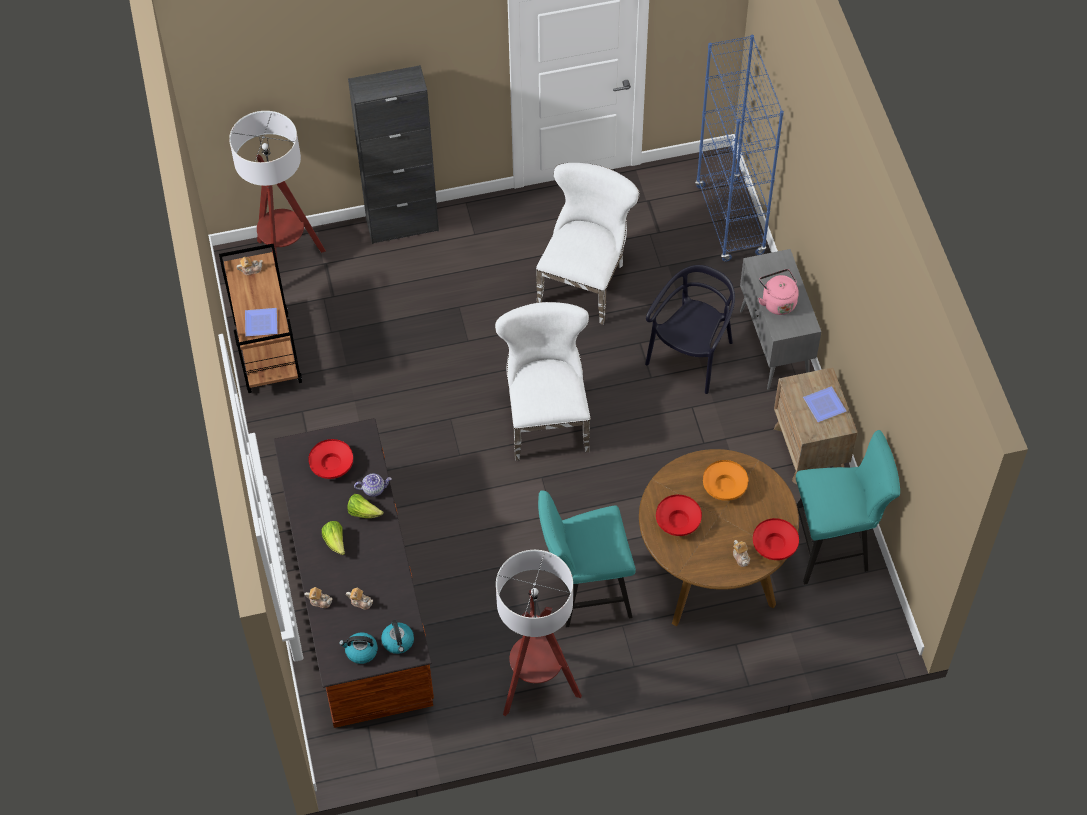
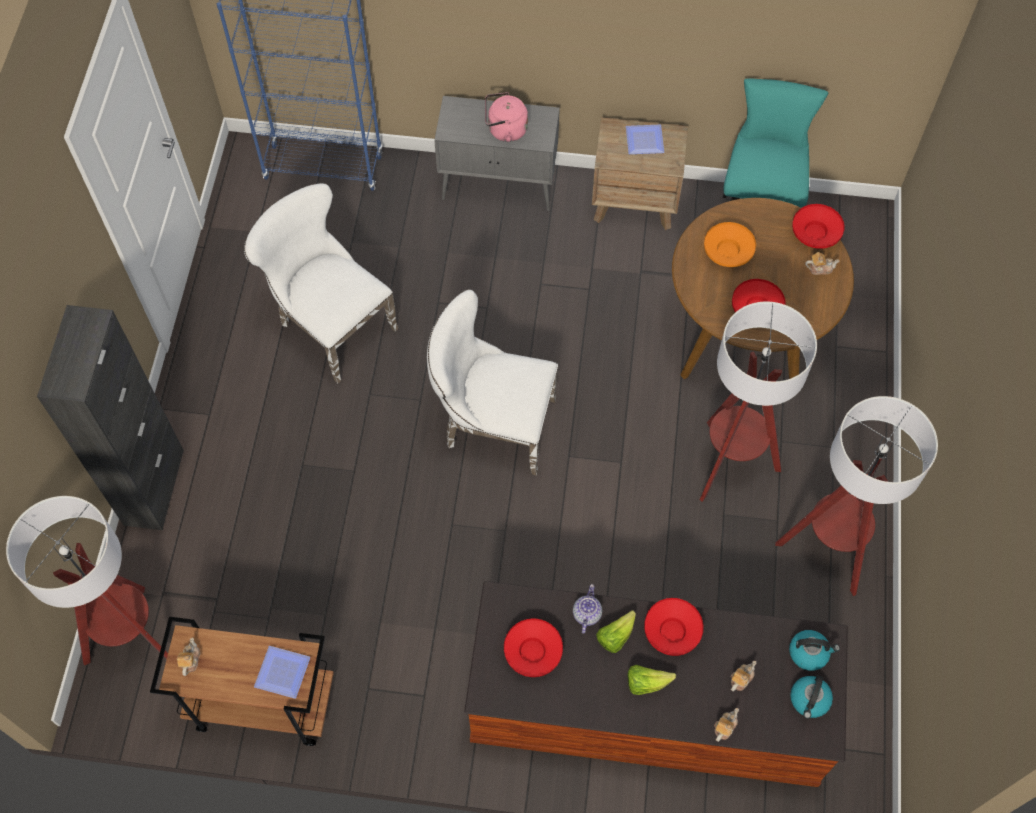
camera: 70 degrees left, 5 degrees up
turquoise stool [538,490,636,627] -> floor lamp [700,302,817,502]
black chair [645,265,735,394] -> none
none -> red bowl [644,598,704,656]

